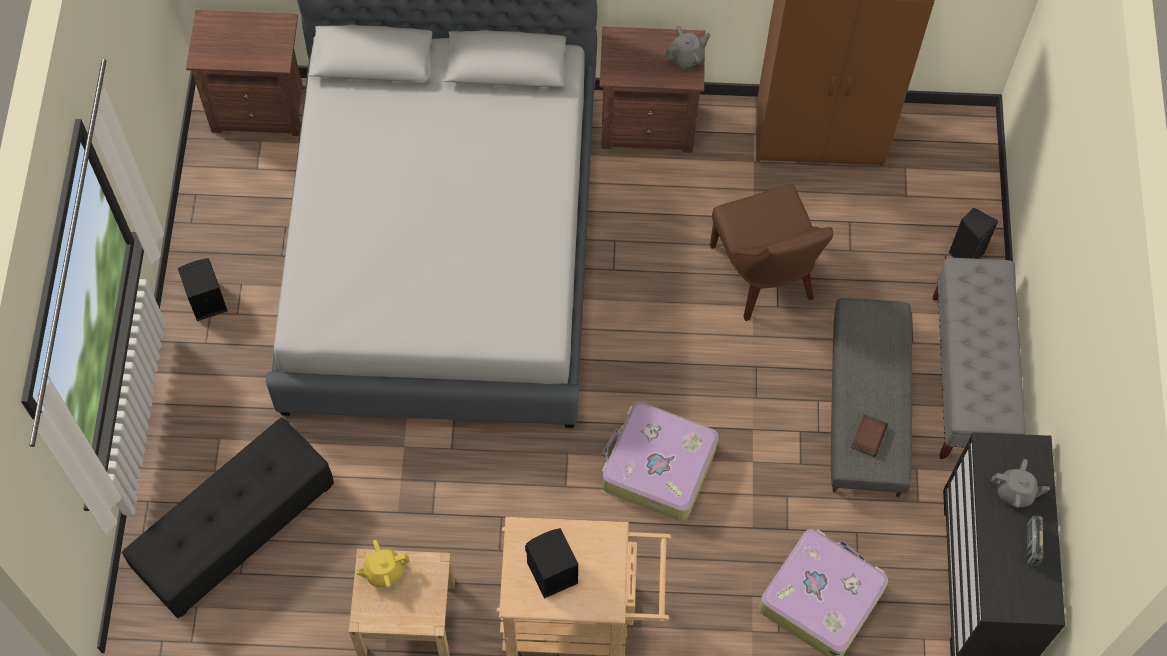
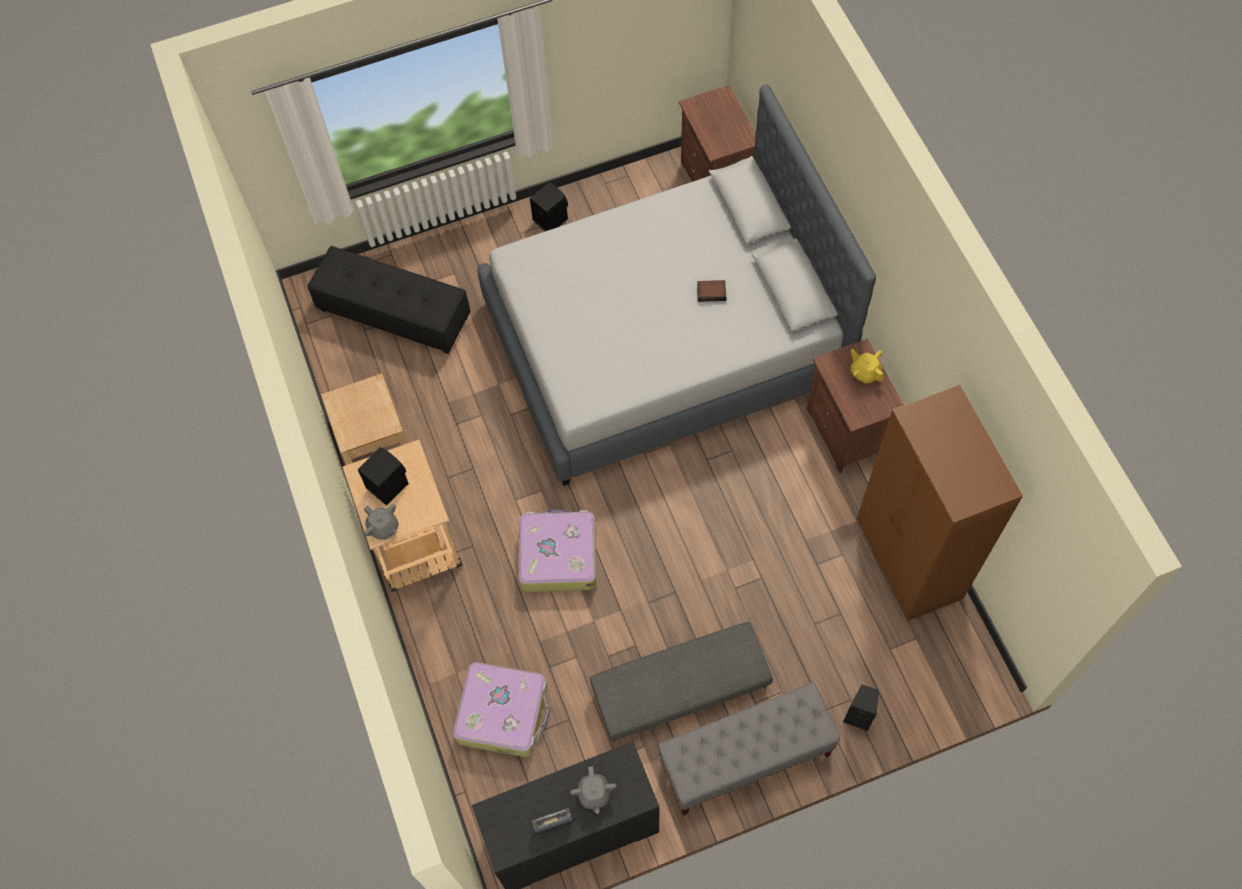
camera: 70 degrees right, 0 degrees up
yellow teapot [355,540,410,588] -> yellow teapot moved to [851,349,883,384]
grey teapot [664,26,710,69] -> grey teapot moved to [364,504,398,540]
brown chair [710,184,833,321] -> none
book [851,415,888,457] -> book moved to [697,280,726,302]

